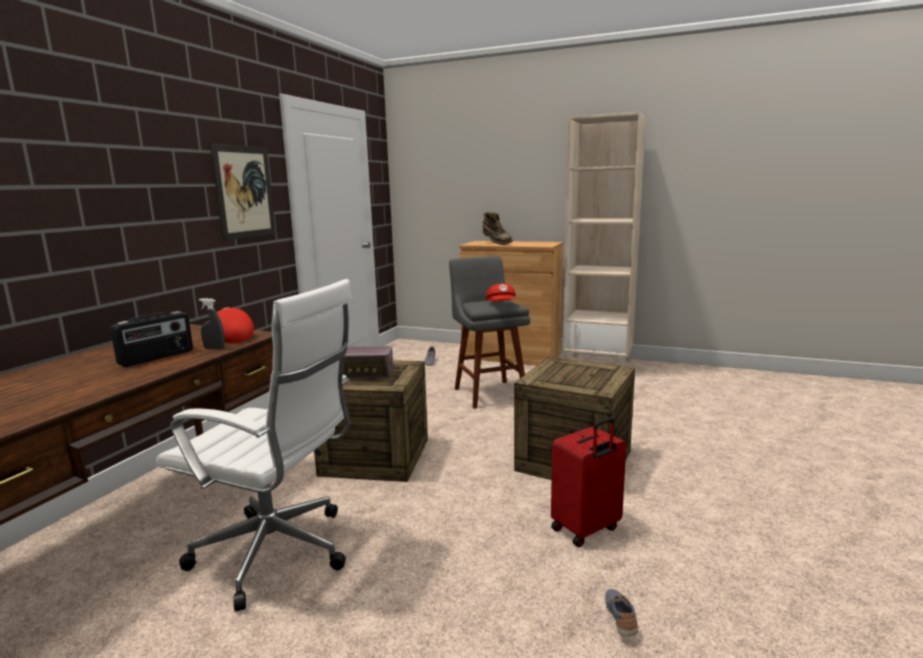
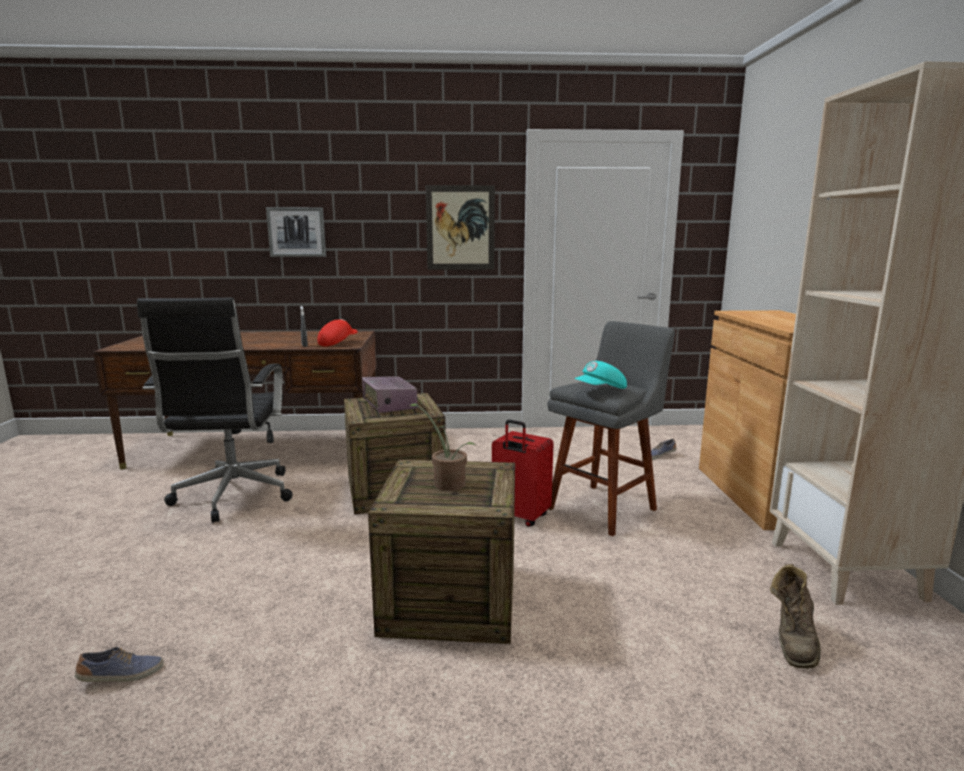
camera: 65 degrees right, 0 degrees up
radio [110,311,193,367] -> none
white office chair [156,279,353,611] -> black office chair [137,298,293,523]
brown boot [482,212,513,245] -> brown boot moved to [770,564,821,669]
red cap [486,284,516,302] -> turquoise cap [574,361,627,389]
red suitcase [551,417,626,547] -> red suitcase moved to [492,419,553,527]
none -> picture [266,207,326,257]
none -> potted plant [407,403,475,491]

